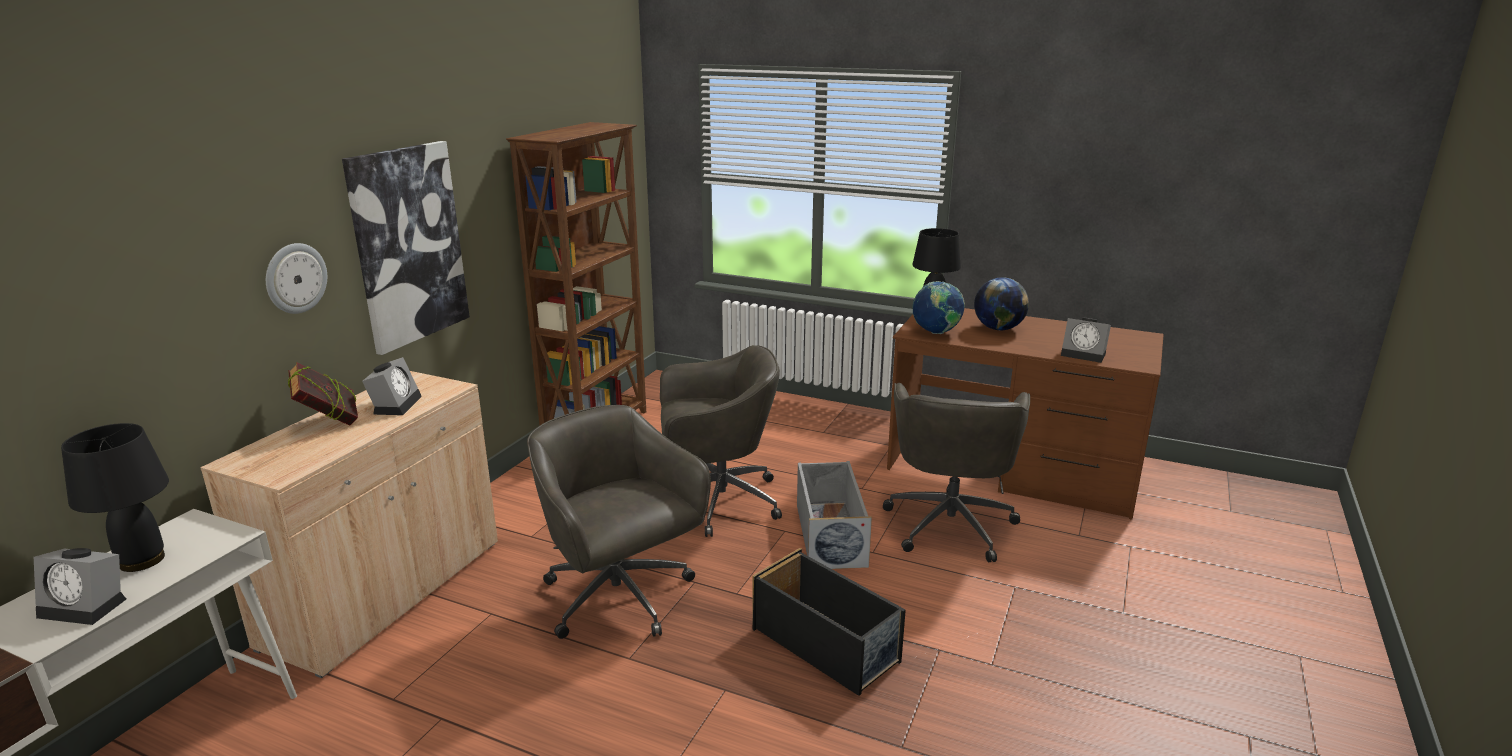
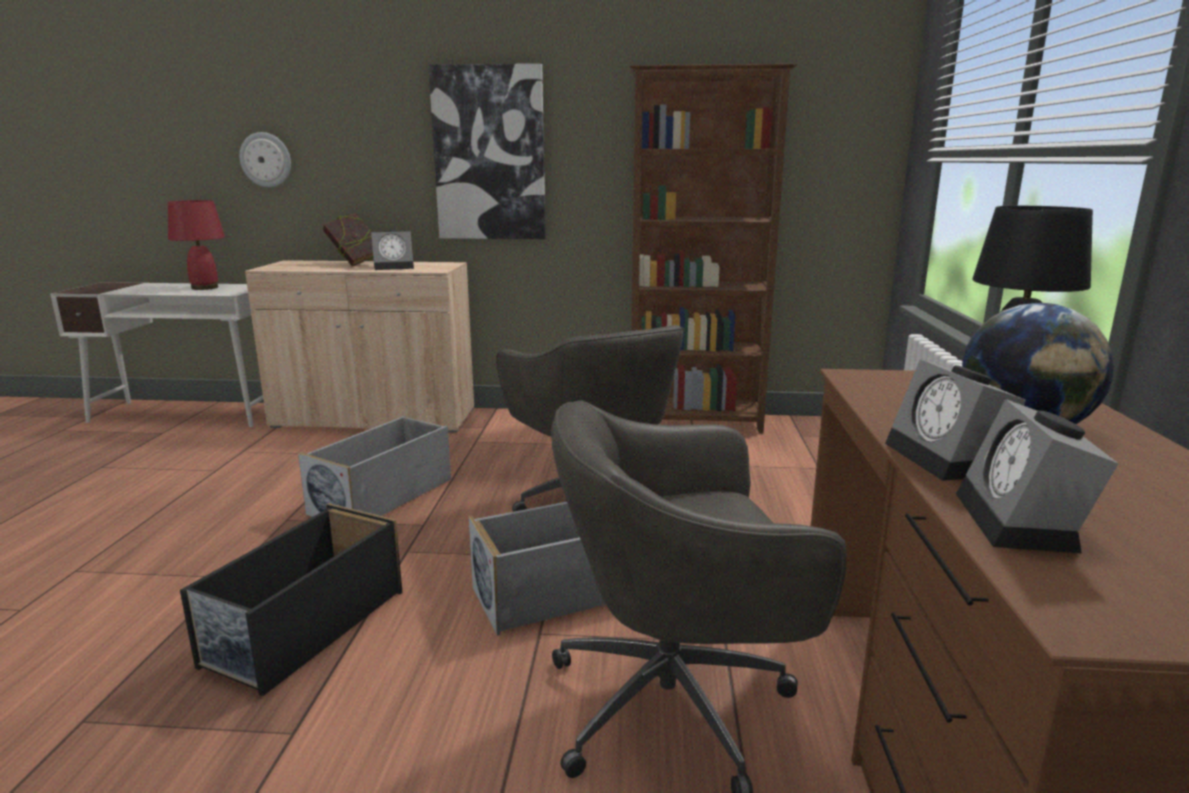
camera: 70 degrees right, 5 degrees down
alarm clock [34,548,126,625] -> alarm clock moved to [885,359,1026,481]
black table lamp [61,423,169,572] -> red table lamp [168,200,225,290]
wall clock [266,243,327,314] -> wall clock moved to [239,132,291,187]
grey office chair [527,405,711,639] -> grey storage box [298,416,451,517]
globe [913,281,965,334] -> none

